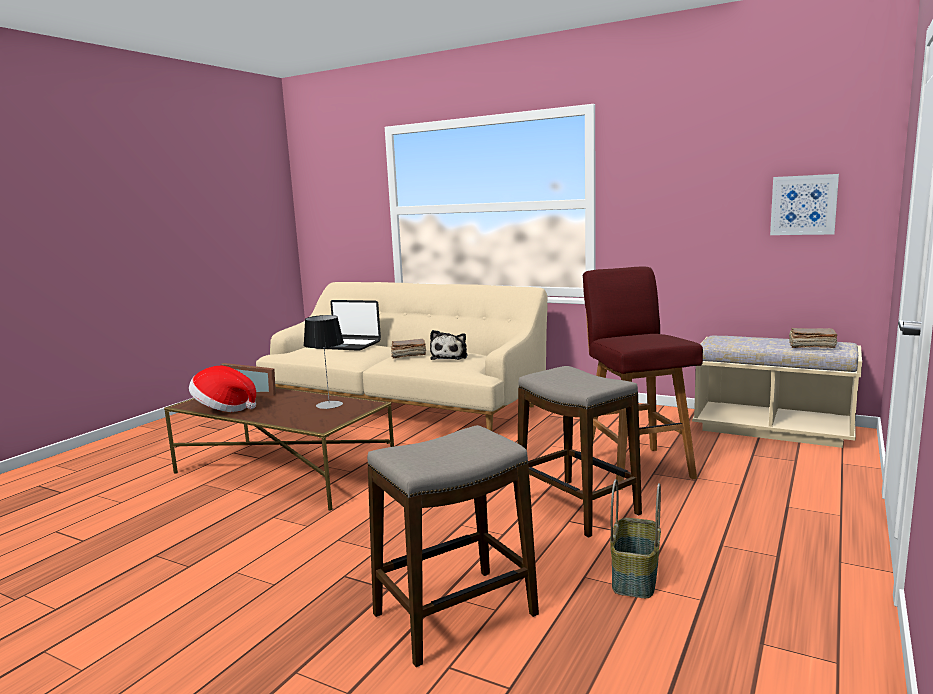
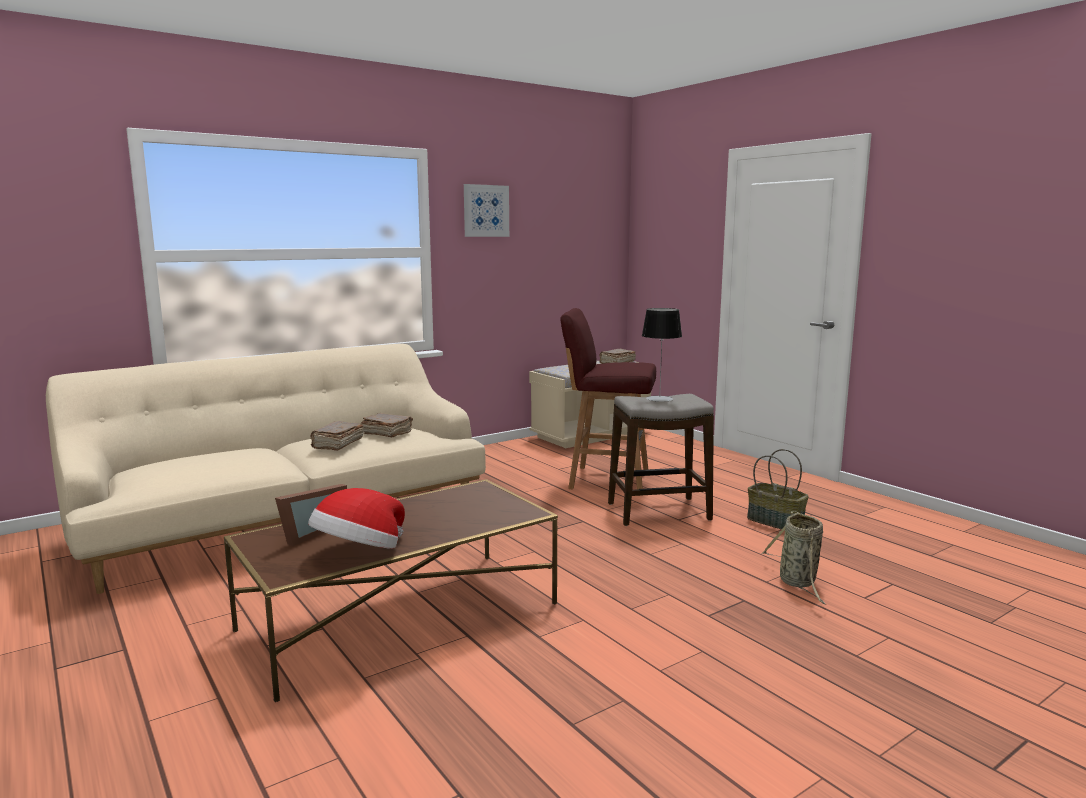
camera: 65 degrees left, 0 degrees up
table lamp [303,315,344,409] -> table lamp moved to [642,308,682,402]
laptop [315,300,381,351] -> none
stool [367,425,539,667] -> basket [761,511,826,605]
plush toy [430,330,467,360] -> brown book [361,413,413,437]
picture [770,174,839,235] -> picture moved to [464,184,509,237]

